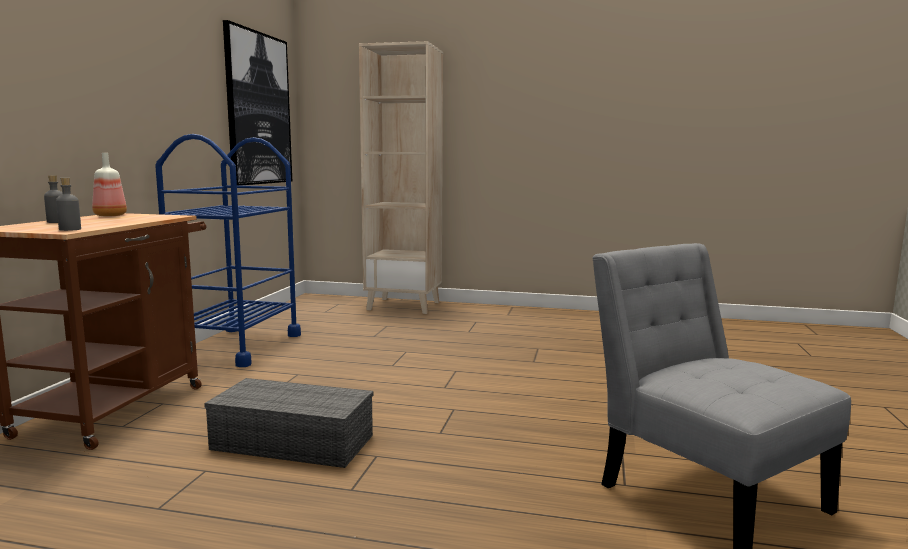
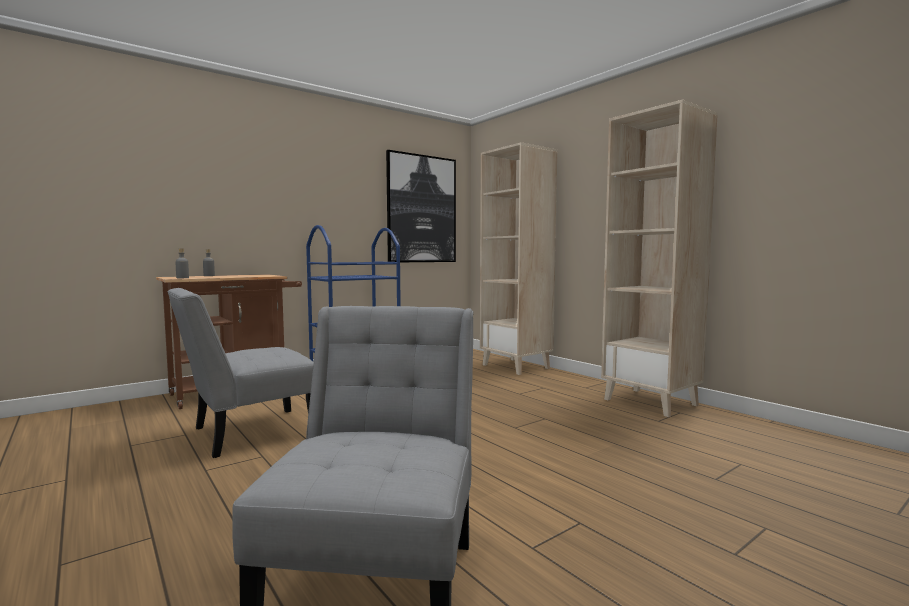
camera: 40 degrees right, 5 degrees down
bottle [92,153,127,216] -> none
grey storage box [204,378,373,468] -> grey chair [168,288,314,458]
none -> beige bookcase [601,99,718,417]

